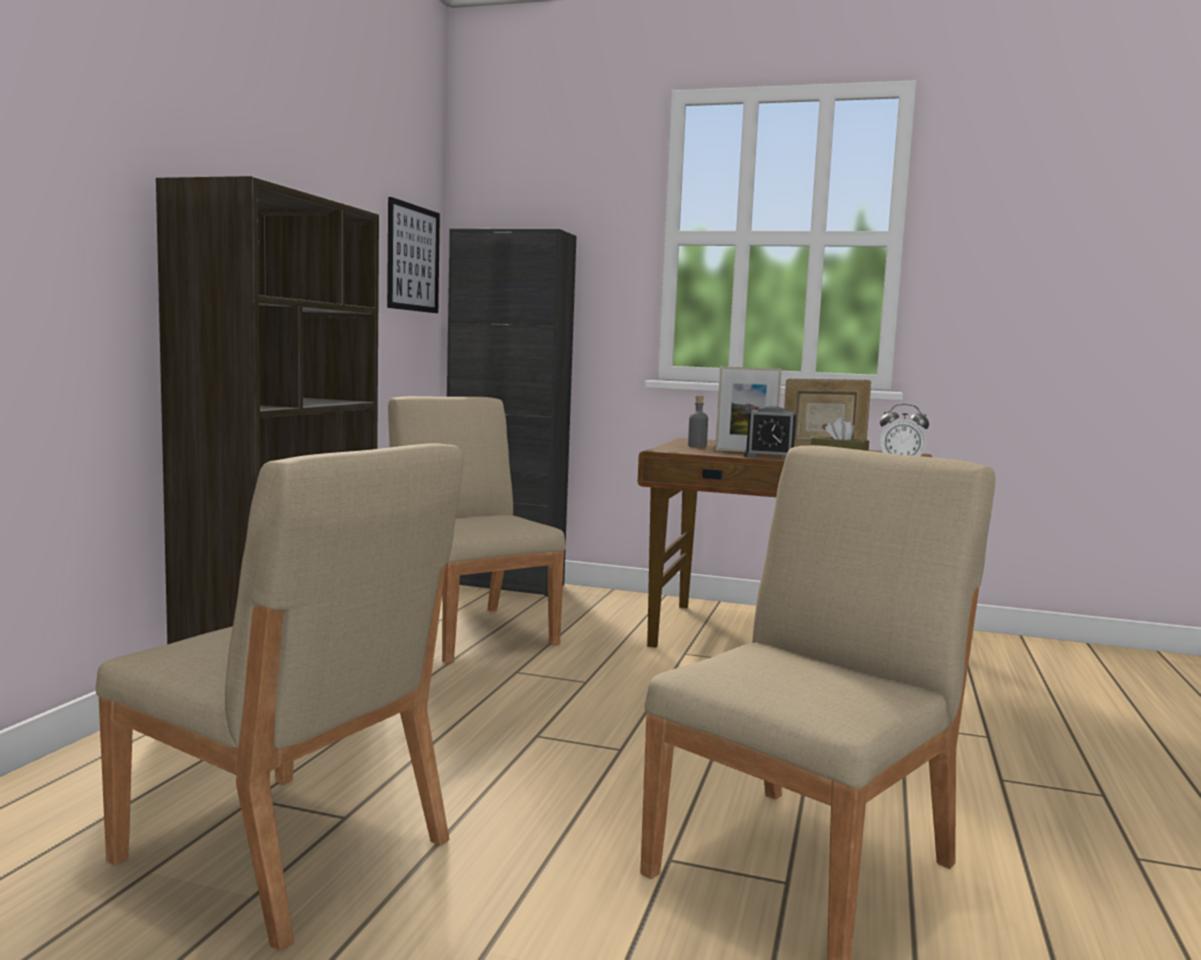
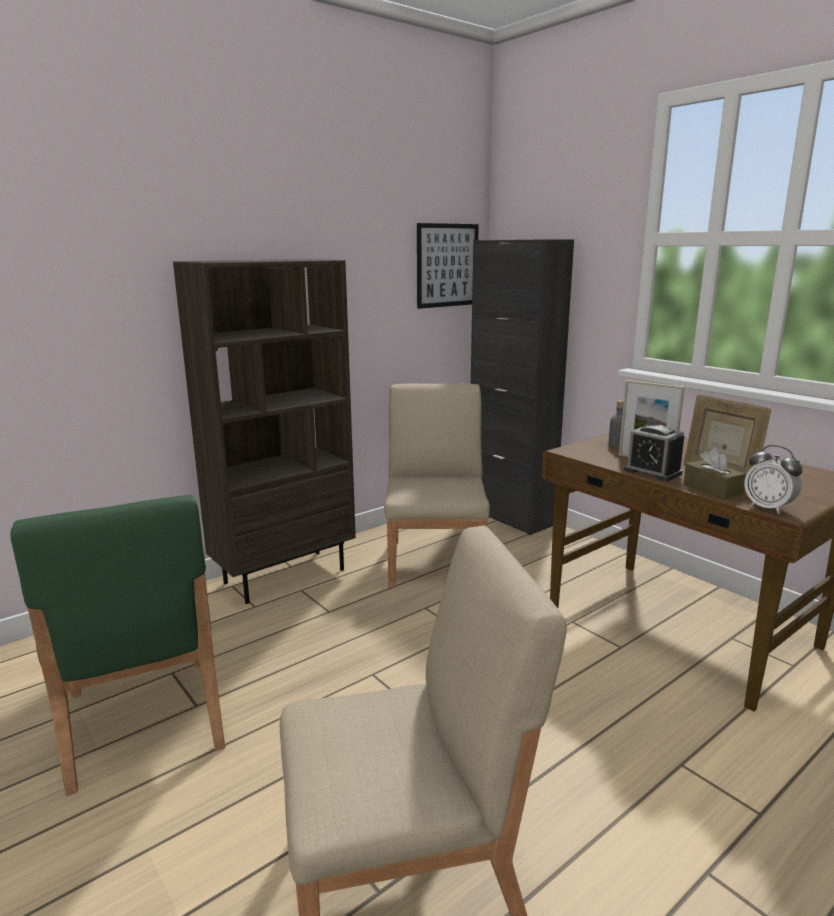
camera: 35 degrees right, 10 degrees up
beige chair [96,443,463,951] -> green chair [10,495,225,796]

